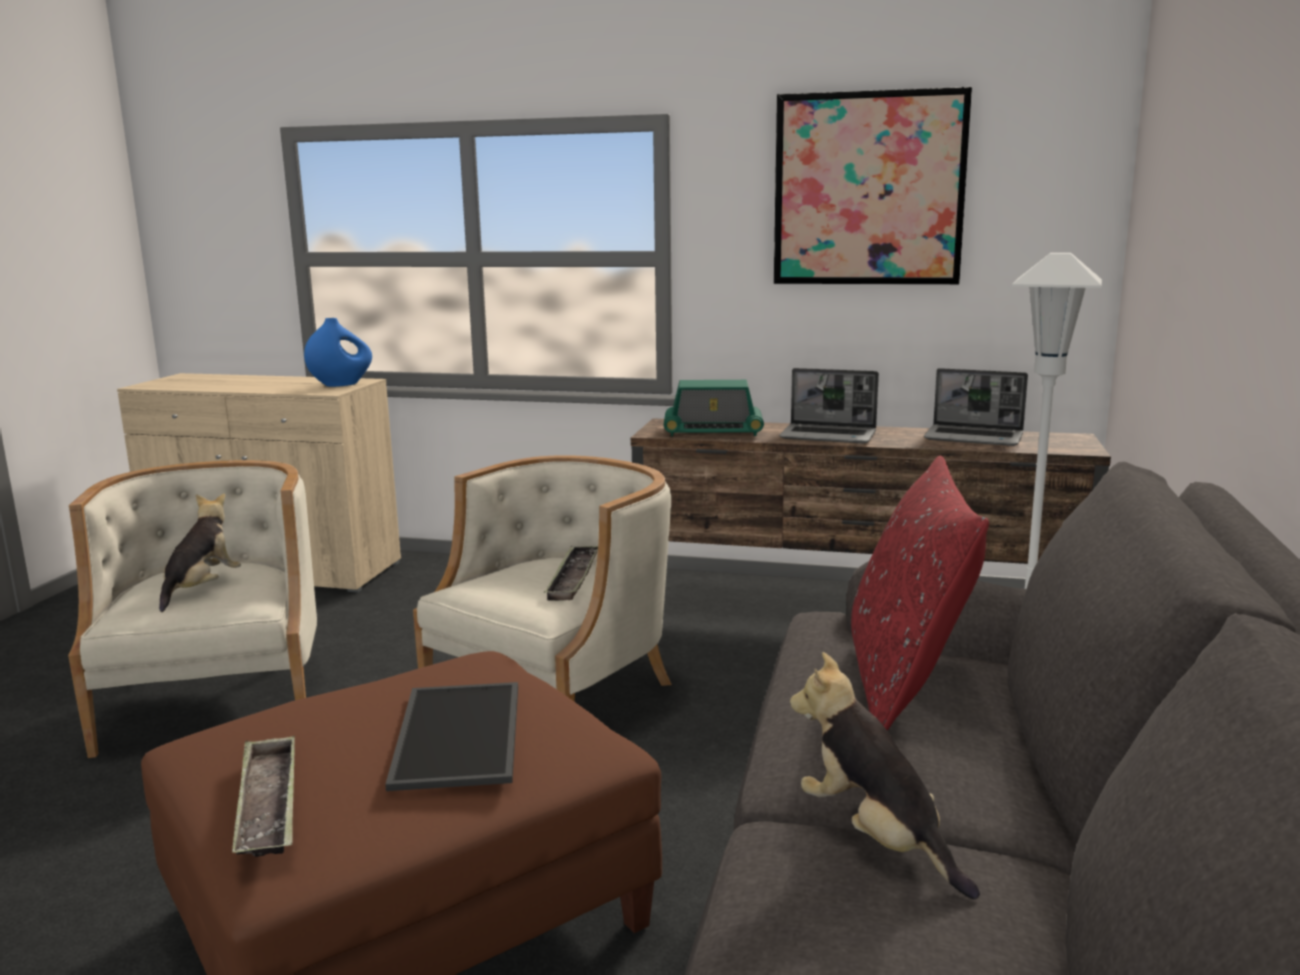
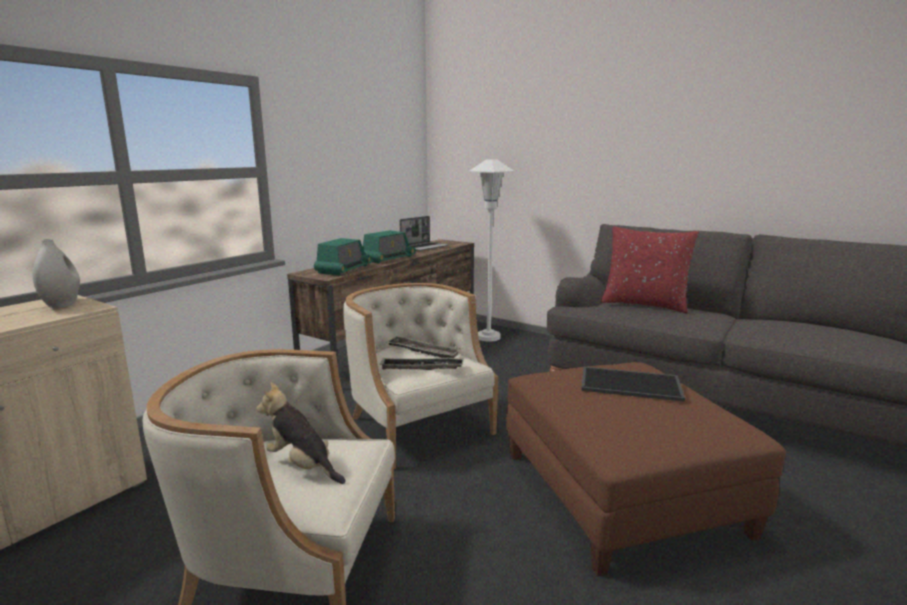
camera: 70 degrees left, 0 degrees up
tray [232,736,295,857] -> tray moved to [380,358,463,370]
blue vase [304,318,372,387] -> white vase [33,239,80,308]
picture [774,87,972,284] -> none
laptop [779,368,879,443] -> radio [363,230,416,264]
plush toy [790,652,980,899] -> none

